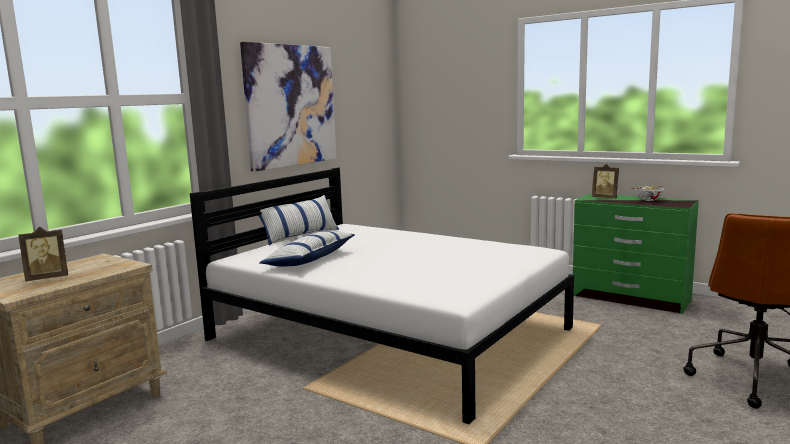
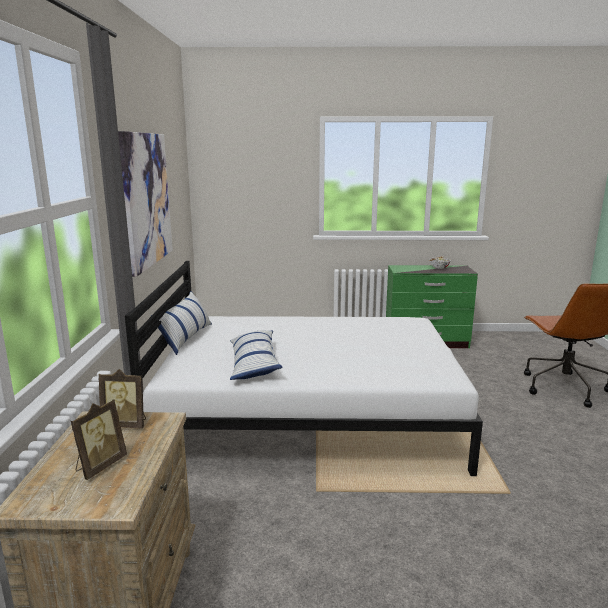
camera: 35 degrees left, 5 degrees up
picture frame [592,164,619,199] -> picture frame moved to [99,369,146,428]

